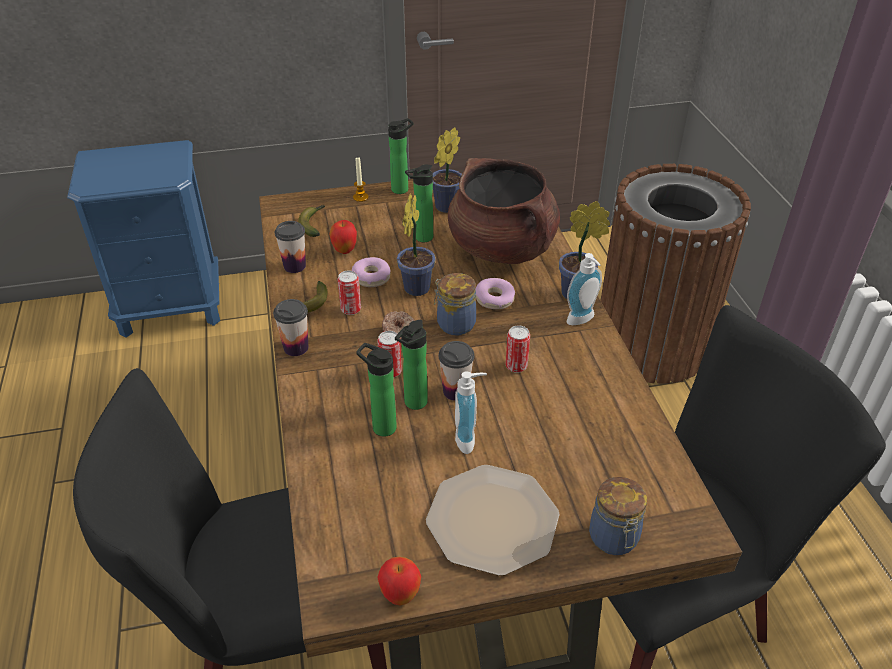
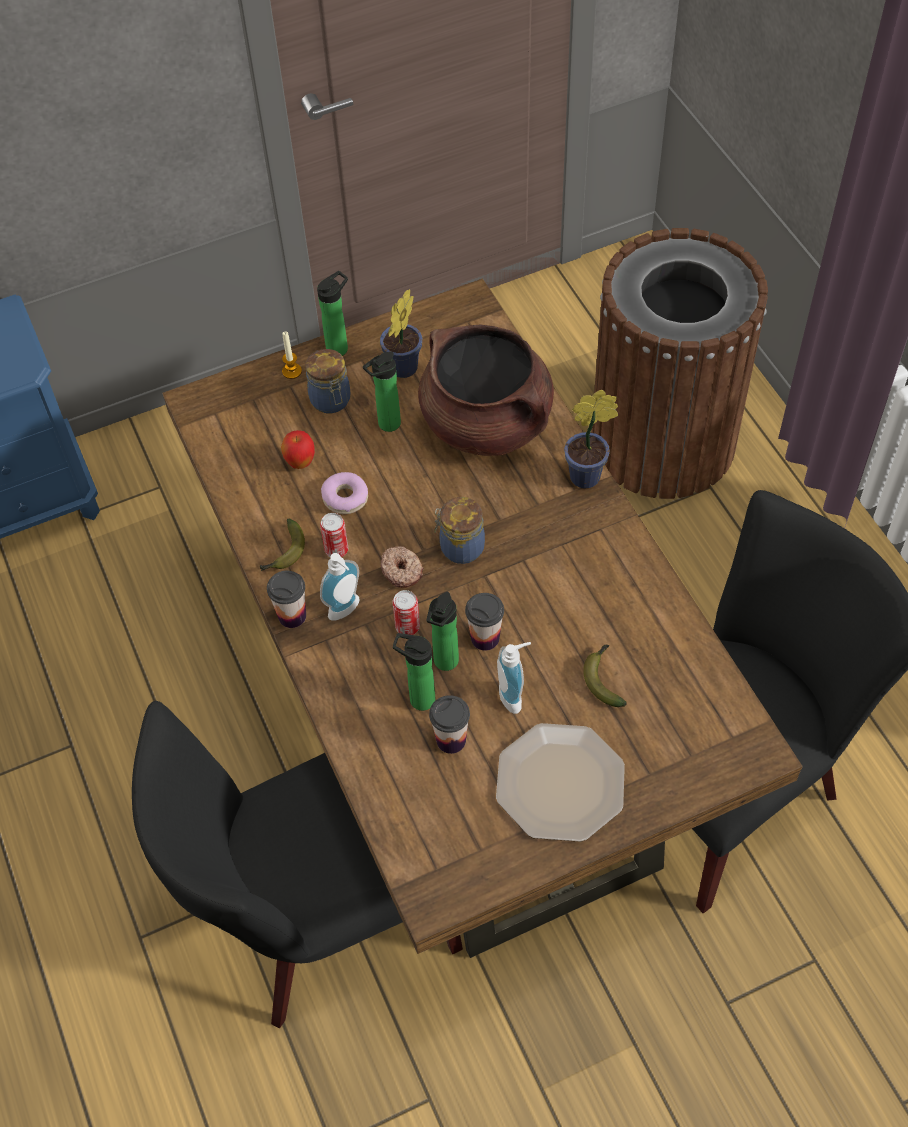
camera: 10 degrees left, 15 degrees up
cup [275,221,306,273] -> cup moved to [429,695,470,754]
banana [298,205,325,237] -> banana moved to [583,644,627,707]
apple [377,557,421,605] -> none
potted plant [397,194,436,296] -> none
donut [476,278,515,309] -> none
can [506,326,530,373] -> none
soap dispenser [567,253,602,325] -> soap dispenser moved to [320,553,360,621]
jar [589,477,647,555] -> jar moved to [305,349,350,413]

